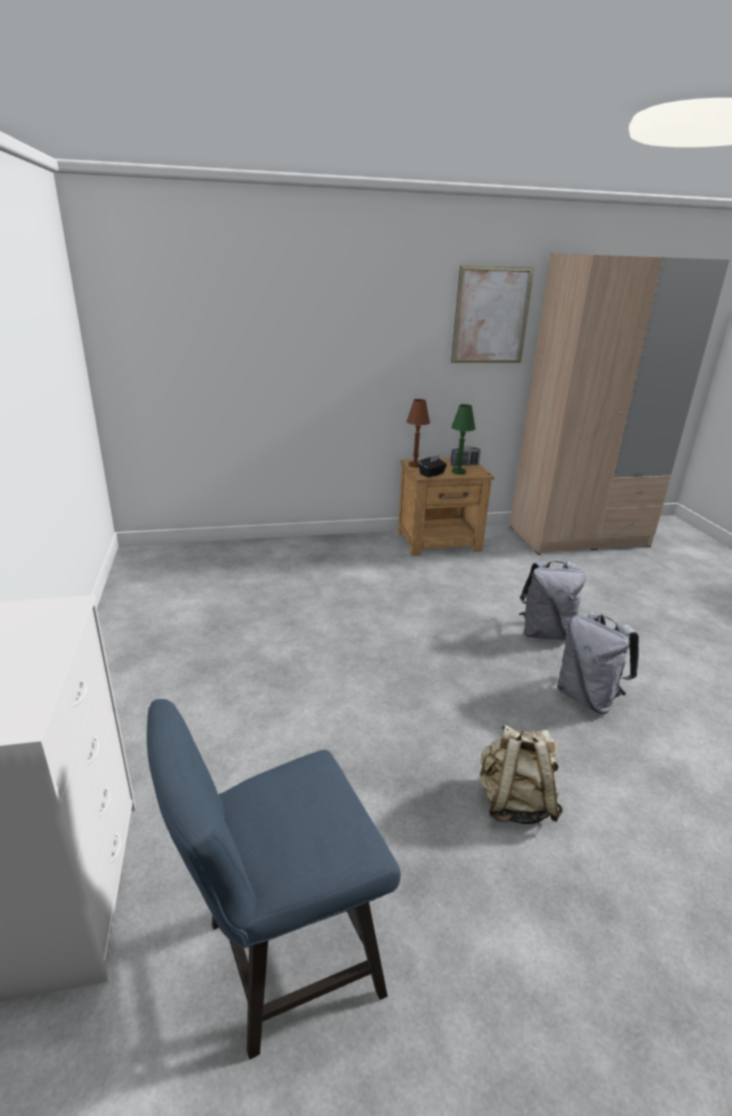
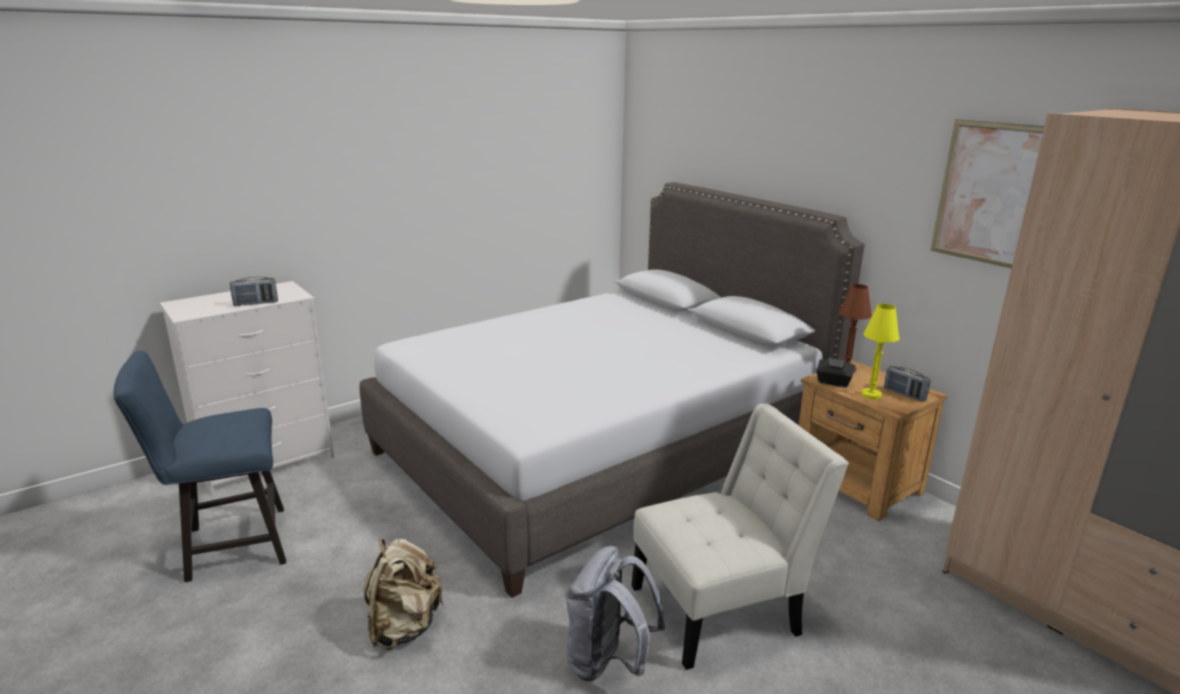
camera: 65 degrees right, 5 degrees down
blue chair [147,699,401,1059] -> blue chair turned 60 degrees counterclockwise [114,351,286,582]
green table lamp [451,404,475,475] -> yellow table lamp [861,304,900,400]
grey backpack [519,560,586,640] -> white chair [631,404,849,670]
none -> radio [230,277,278,306]
none -> grey bed [359,182,865,598]

